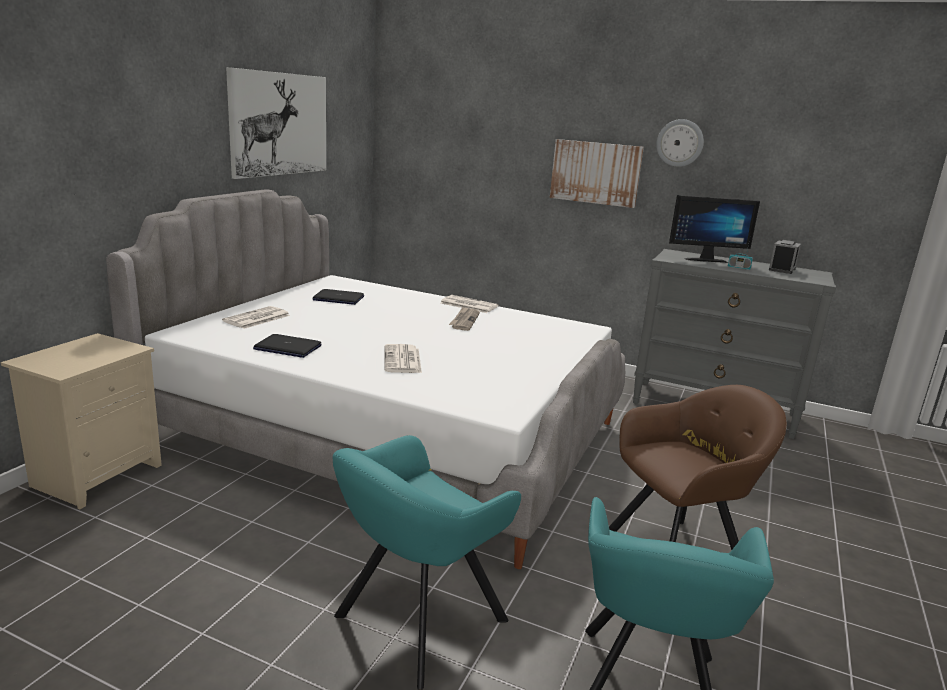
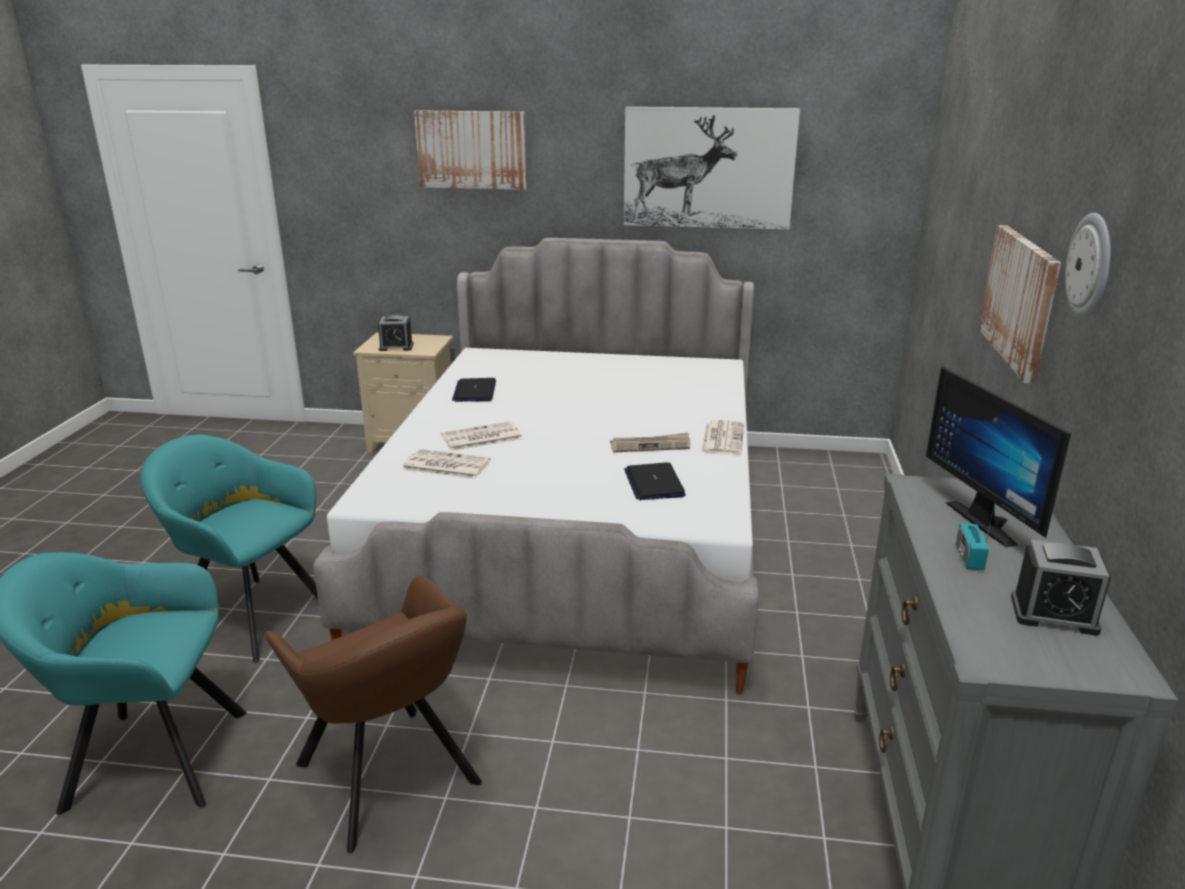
camera: 75 degrees right, 5 degrees up
newspaper [222,306,290,329] -> newspaper moved to [402,449,490,479]
laptop [312,289,364,305] -> laptop moved to [624,462,686,500]
none -> alarm clock [378,315,414,351]
none -> picture [414,110,527,190]

